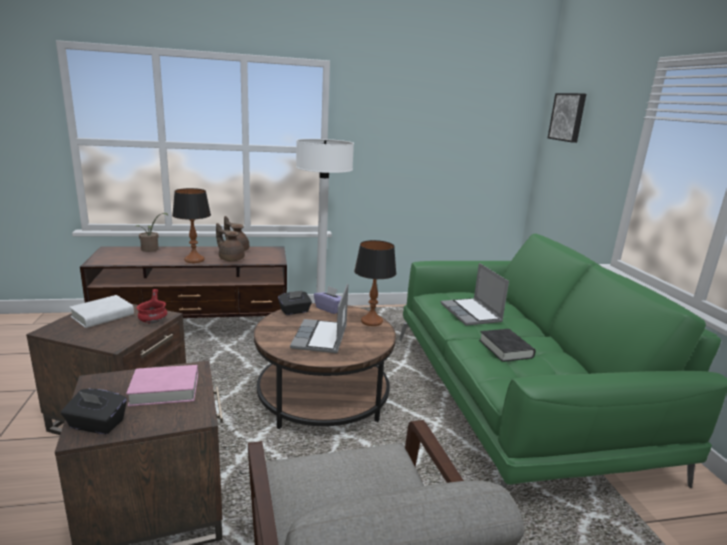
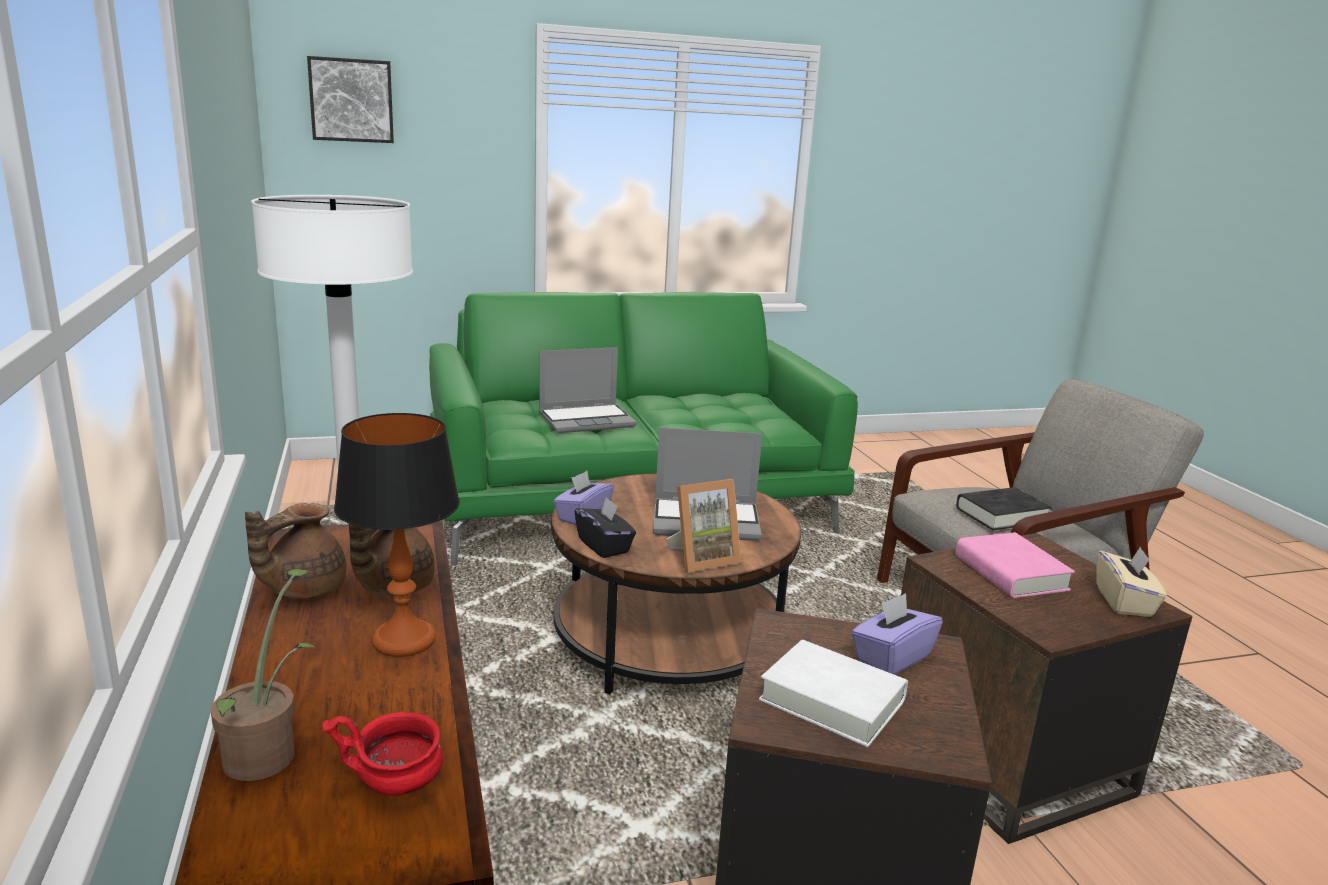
camera: 95 degrees left, 0 degrees up
black tissue box [61,388,127,434] -> beige tissue box [1096,546,1167,617]
red bowl [136,289,167,324] -> red bowl moved to [322,712,444,796]
table lamp [354,240,396,326] -> none
black book [479,329,535,362] -> black book moved to [956,487,1052,530]
none -> picture frame [666,479,741,573]
none -> purple tissue box [851,593,943,675]

